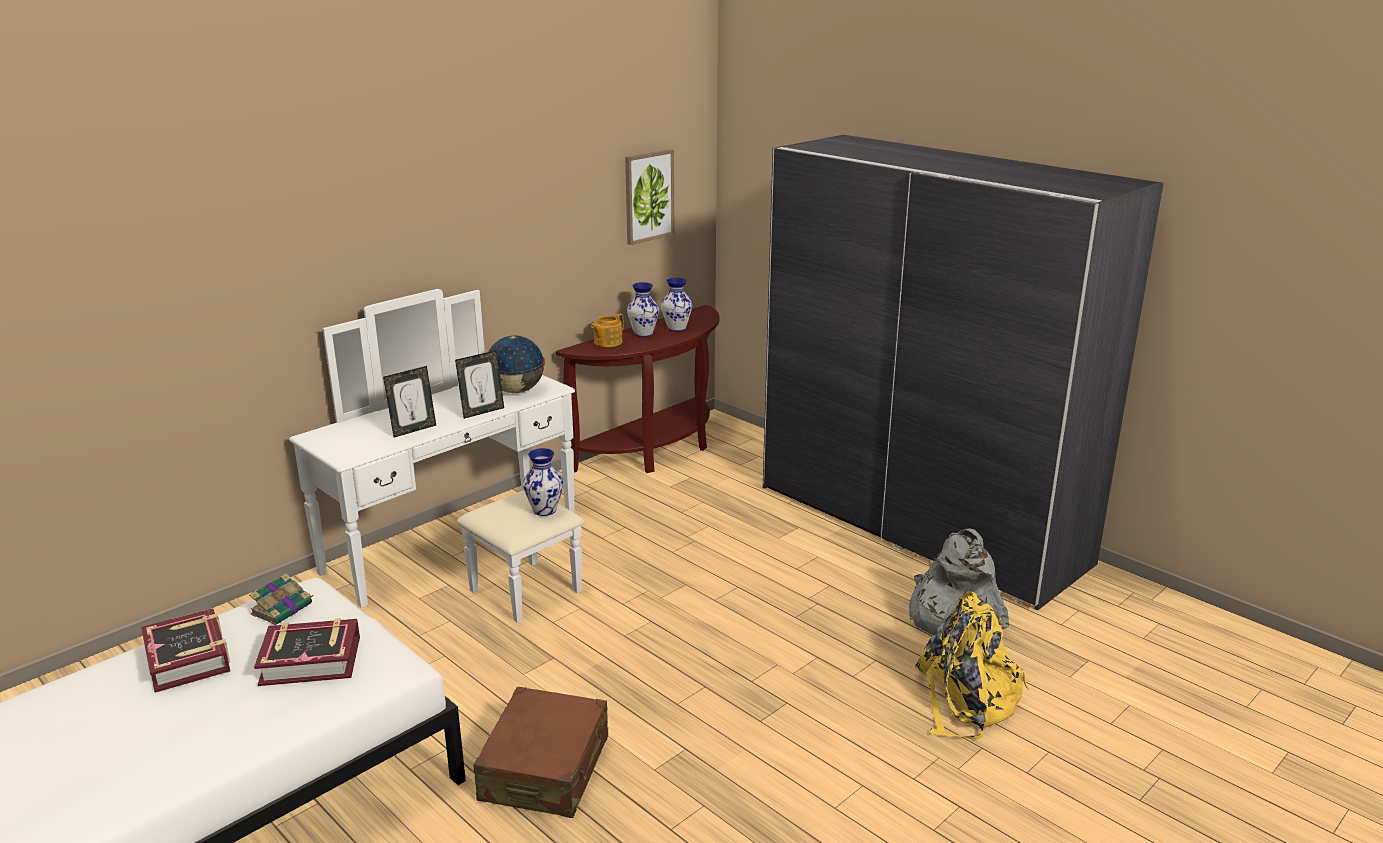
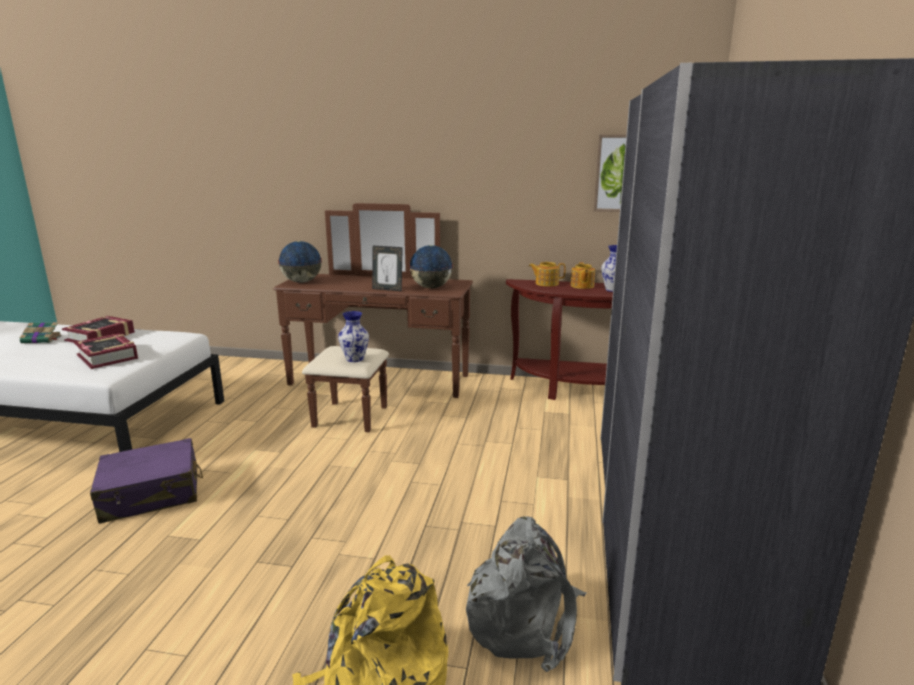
camera: 55 degrees right, 5 degrees down
book [249,573,314,625] -> book moved to [20,322,62,343]
white dresser [289,289,585,623] -> brown dresser [273,203,473,432]
picture frame [383,366,436,438] -> none
brown suitcase [473,687,608,818] -> purple suitcase [90,438,203,524]
vase [627,282,659,337] -> teapot [571,262,595,289]
none -> globe [278,241,322,283]

